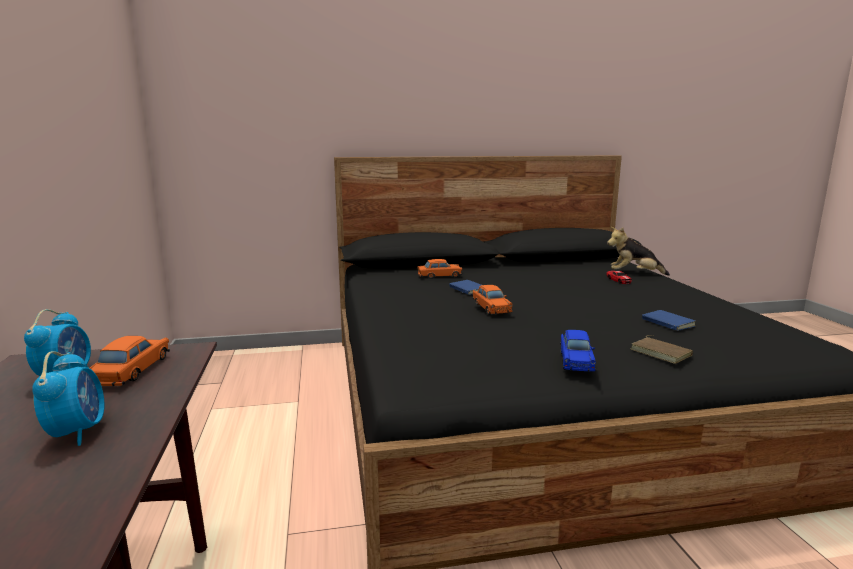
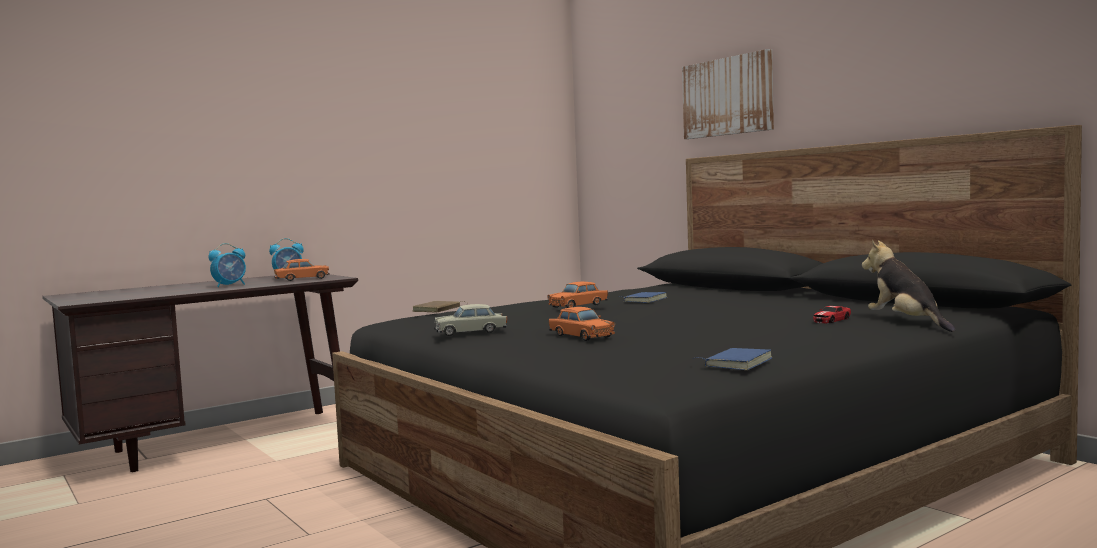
camera: 65 degrees right, 10 degrees down
orange toy car [417,259,462,279] -> orange toy car moved to [549,307,615,341]
blue toy car [560,330,596,372] -> beige toy car [434,304,507,336]
brown book [630,335,693,364] -> brown book moved to [413,301,467,313]
blue book [642,310,695,331] -> blue book moved to [693,348,772,370]
none -> picture [682,49,774,139]

